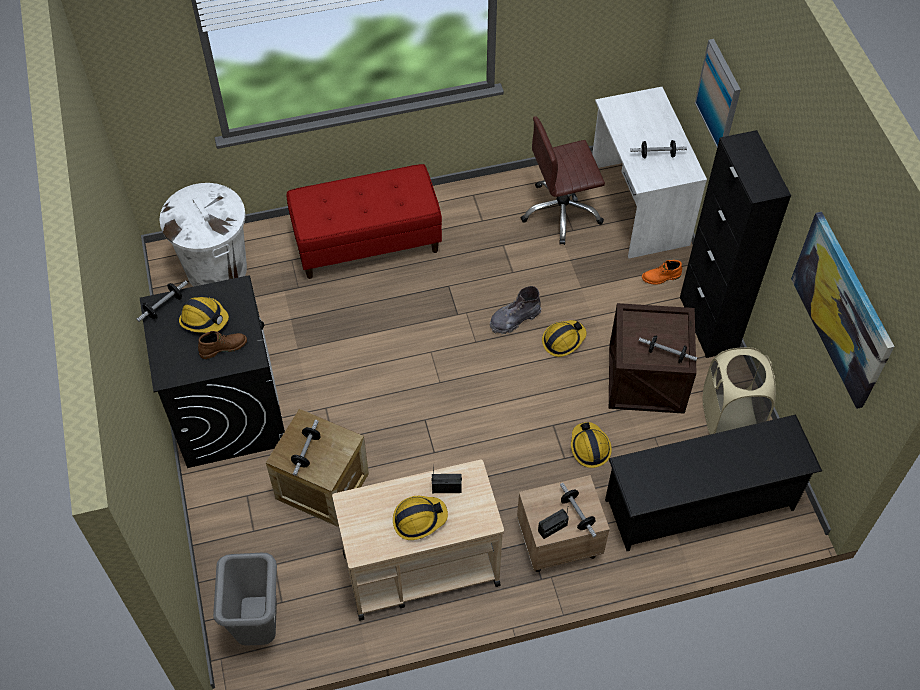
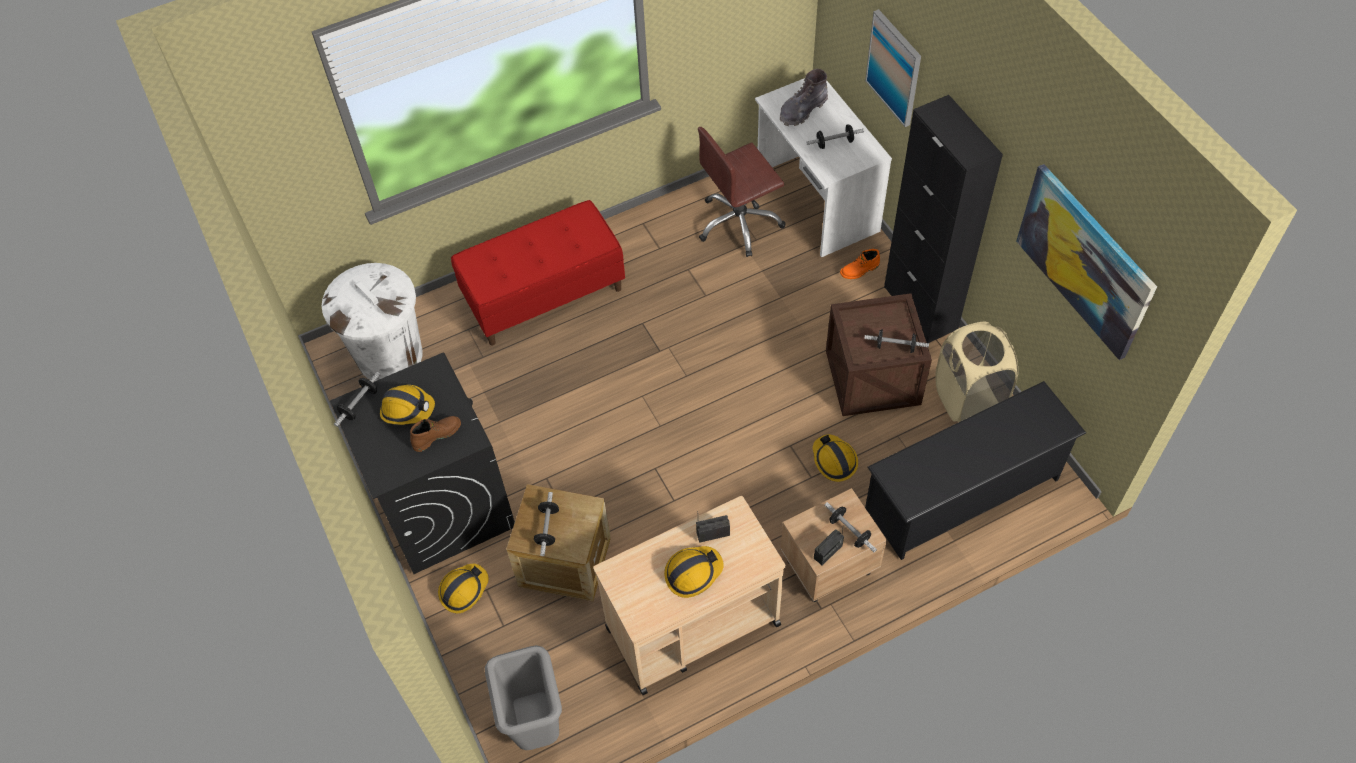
camera: 10 degrees left, 0 degrees up
grey boot [490,286,542,334] -> grey boot moved to [780,69,828,126]
hard hat [542,320,587,357] -> hard hat moved to [438,564,489,613]

